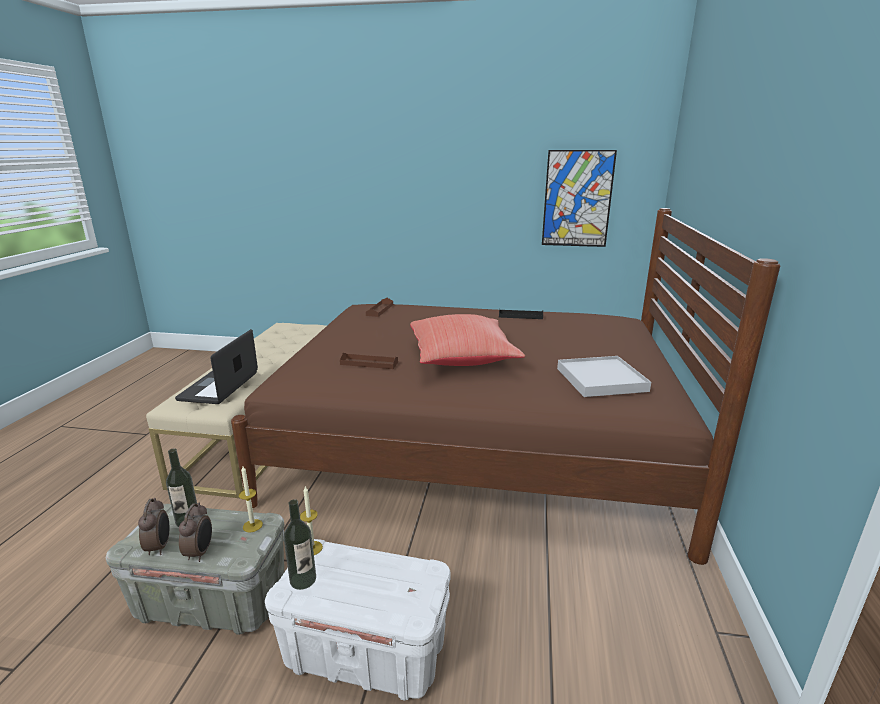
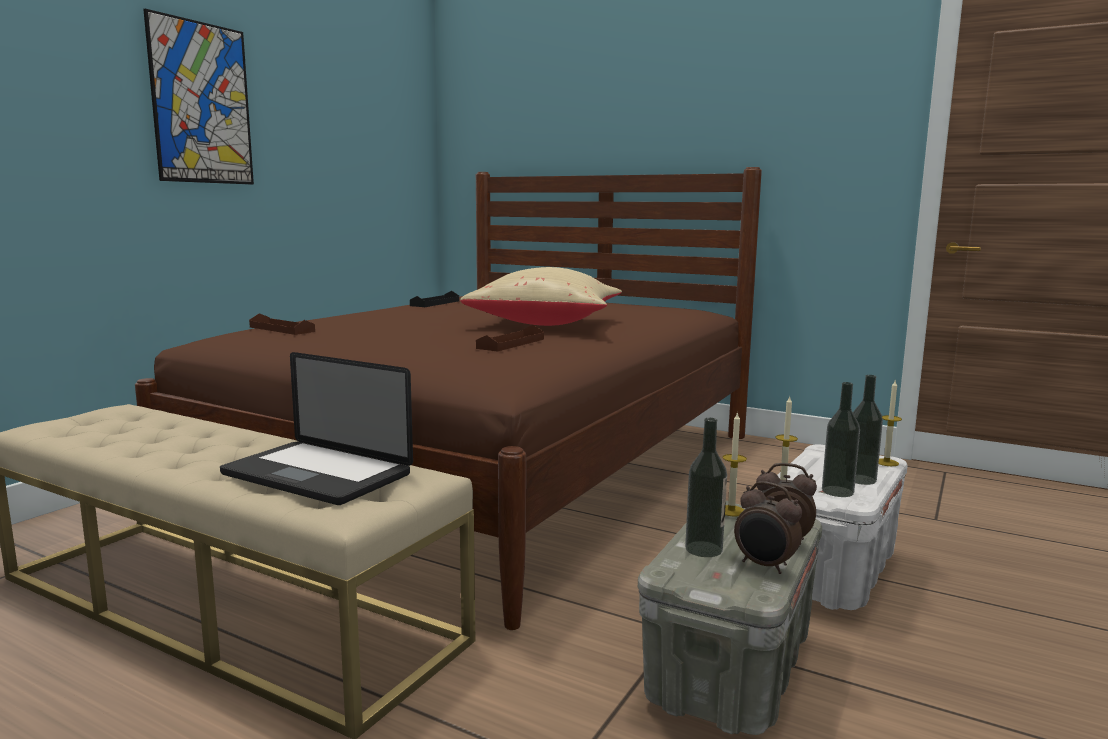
camera: 70 degrees left, 10 degrees down
alarm clock [138,498,169,555] -> alarm clock turned 150 degrees counterclockwise [734,481,802,574]
red pillow [410,314,525,366] -> beige pillow [460,267,622,326]
picture [542,150,617,247] -> picture moved to [143,9,254,185]
white tray [557,356,651,397] -> none
none -> bottle [853,375,883,485]
none -> candle [879,381,902,466]

